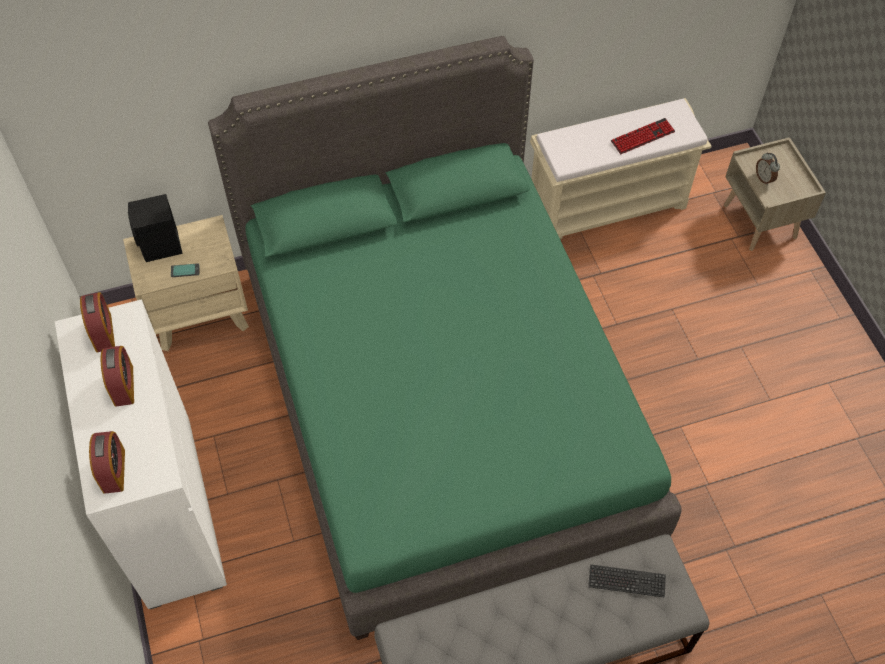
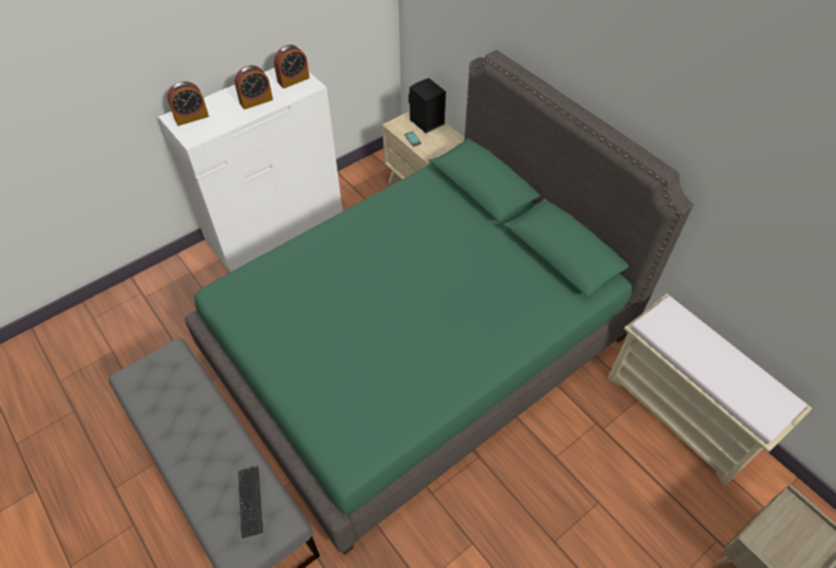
camera: 70 degrees right, 5 degrees down
keyboard [611,118,675,154] -> none
alarm clock [756,152,780,185] -> none

